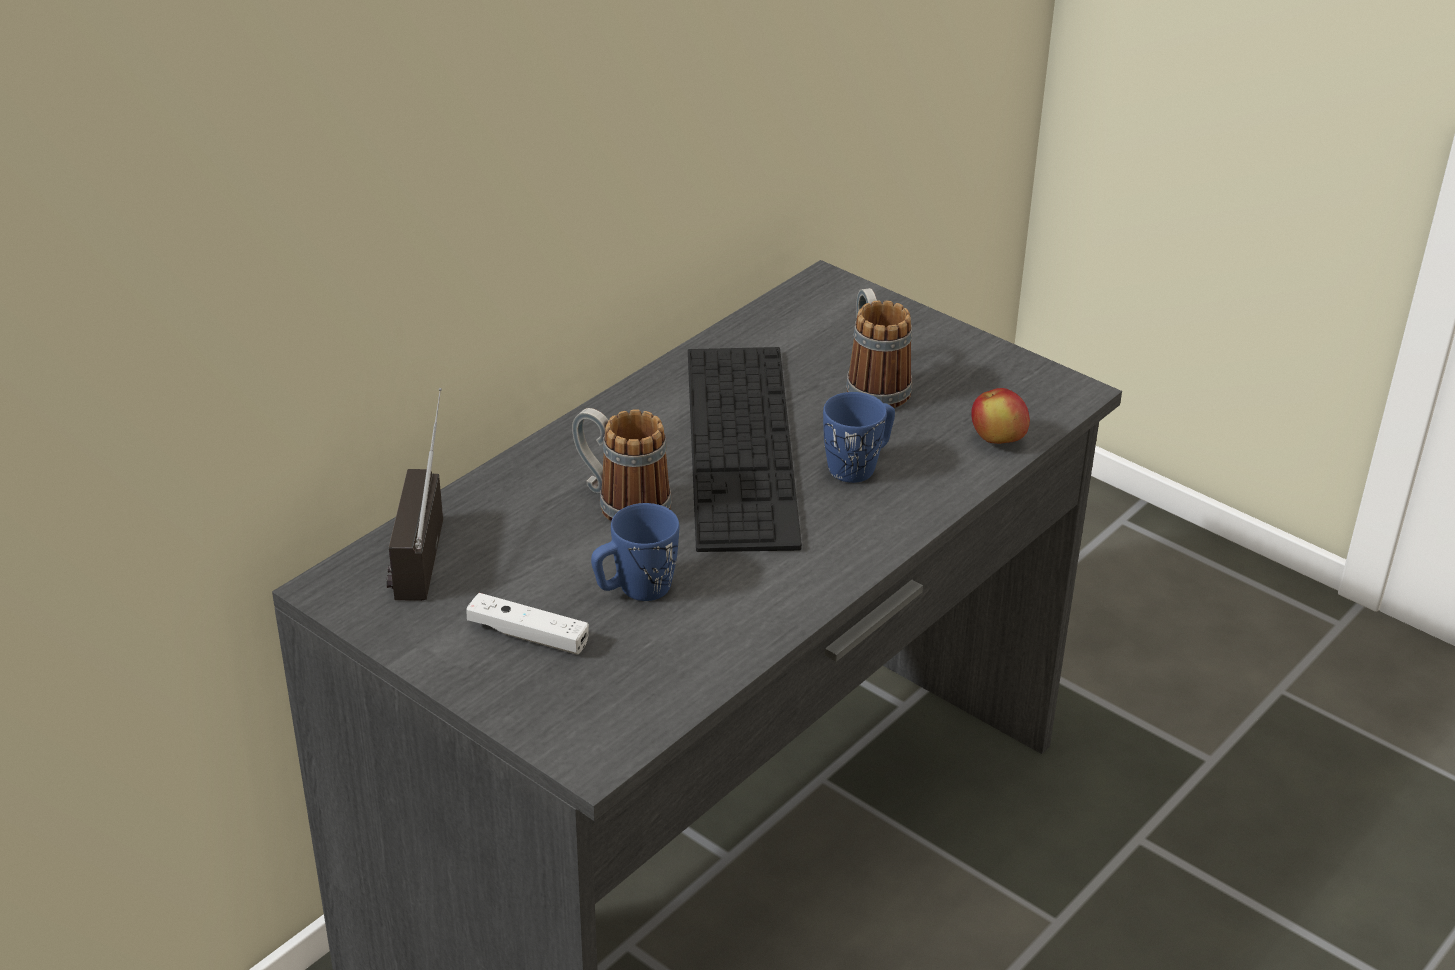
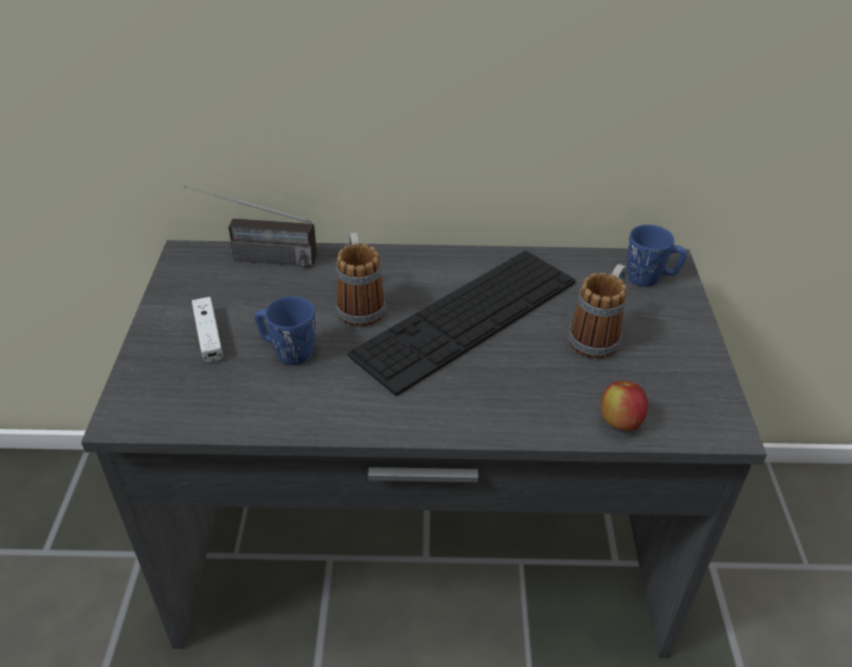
camera: 50 degrees right, 5 degrees up
radio [386,388,443,601] -> radio turned 135 degrees counterclockwise [184,185,317,267]
blue mug [823,392,895,483] -> blue mug moved to [627,225,687,287]

